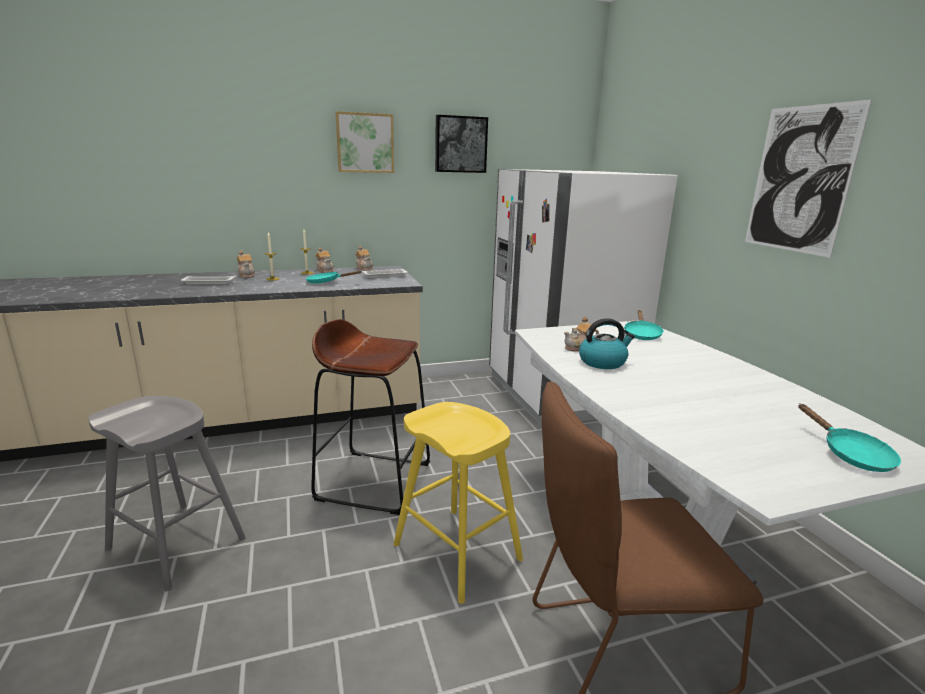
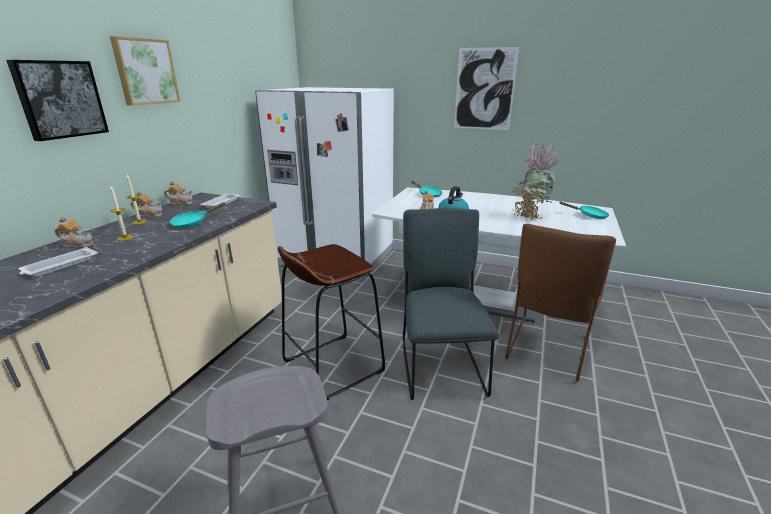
camera: 50 degrees left, 5 degrees up
yellow stool [393,402,523,604] -> grey chair [403,208,499,400]
picture [435,115,488,173] -> picture moved to [6,60,109,141]
none -> potted plant [512,144,560,221]

